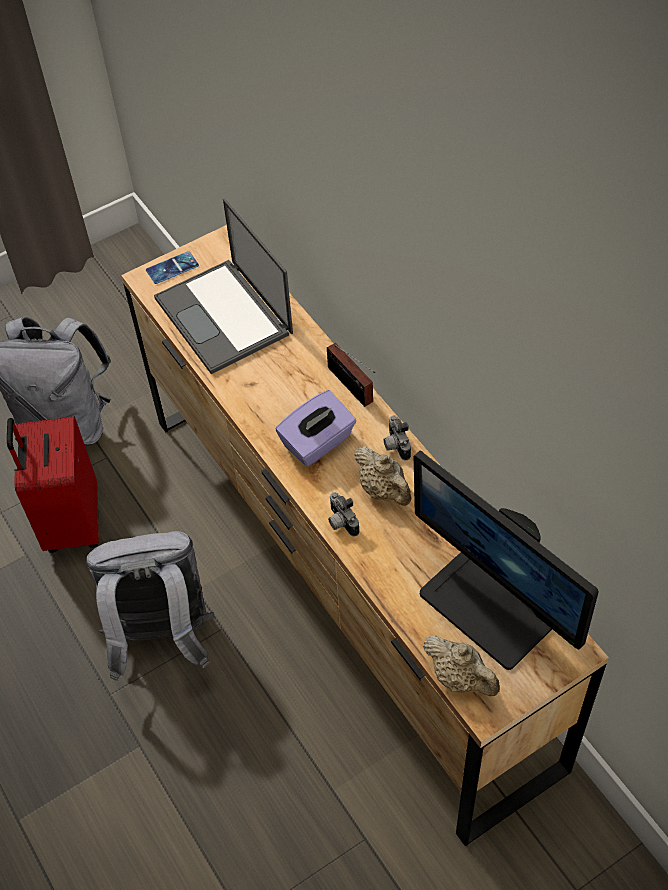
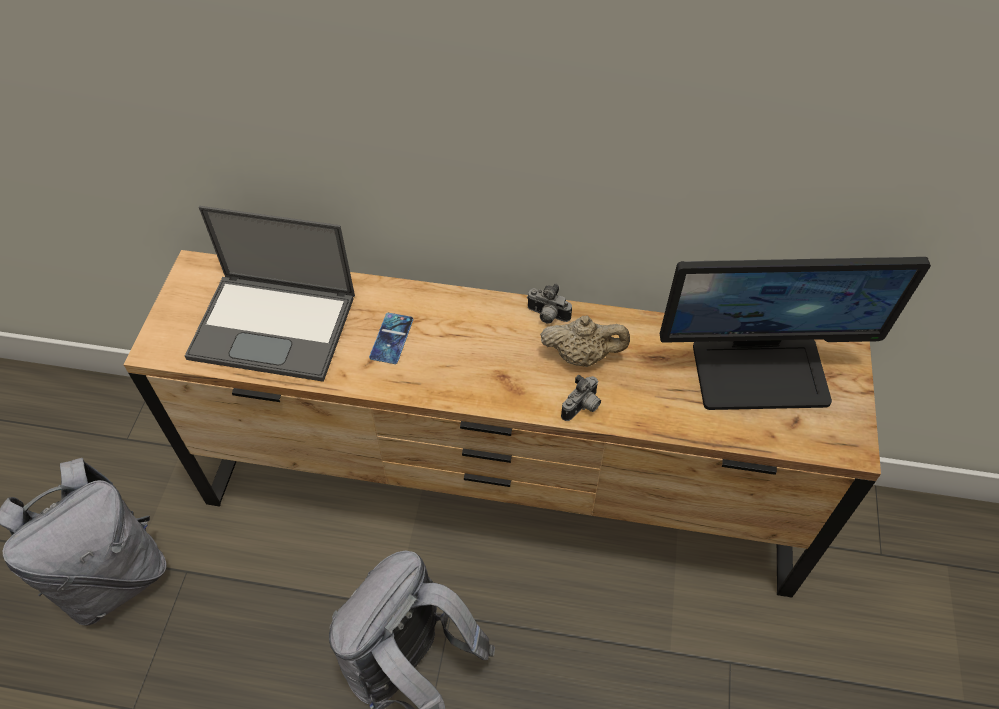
camera: 50 degrees left, 0 degrees up
red suitcase [7,416,99,553] -> none
phone [146,251,199,284] -> phone moved to [369,313,413,364]
purple tissue box [276,390,356,466] -> none
radio [327,343,375,407] -> none
camera [328,492,360,536] -> camera turned 60 degrees counterclockwise [561,374,601,421]
beige teapot [423,635,500,696] -> none

